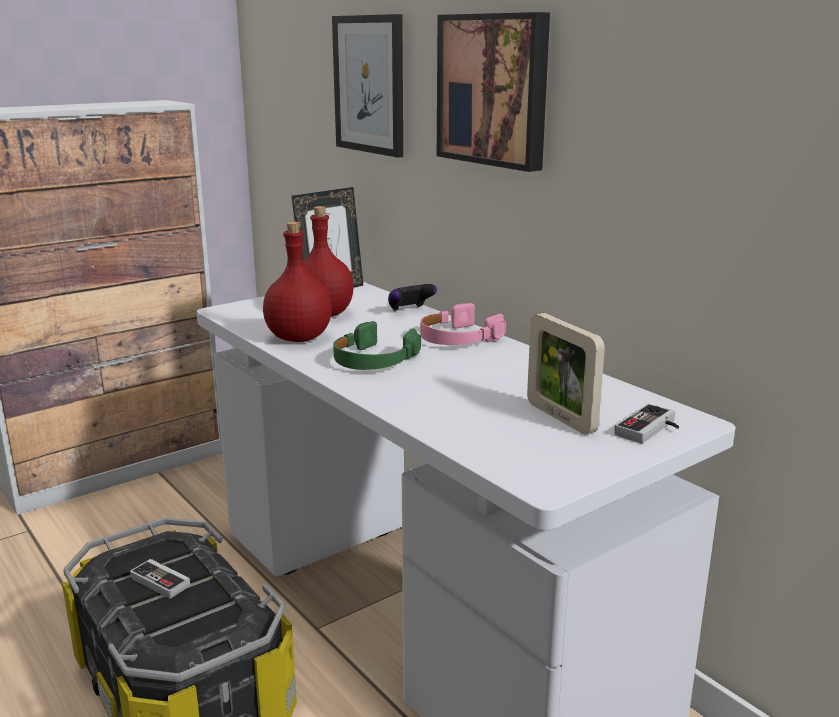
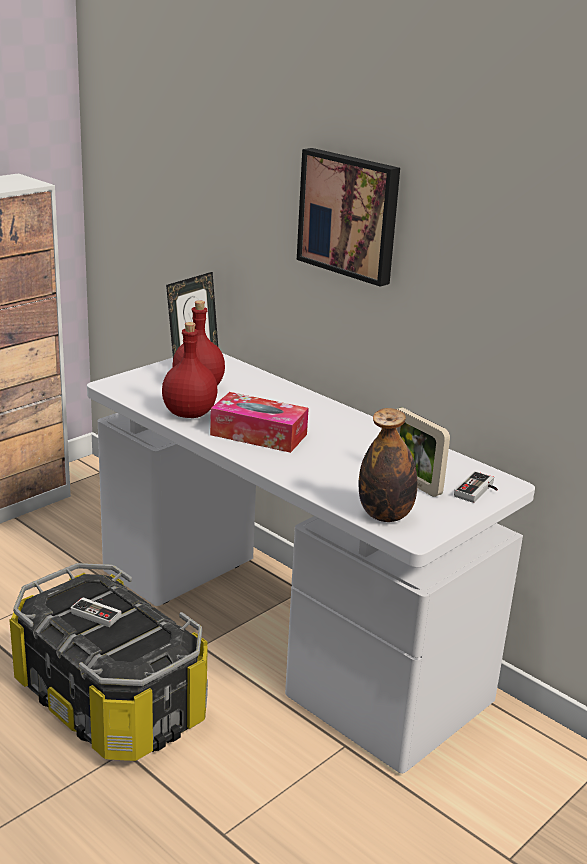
camera: 10 degrees left, 5 degrees up
picture [332,14,403,158] -> none
green headphones [333,321,421,370] -> tissue box [210,392,309,453]
game controller [388,284,437,311] -> none
pink headphones [420,303,506,345] -> none
none -> bottle [359,408,417,522]

